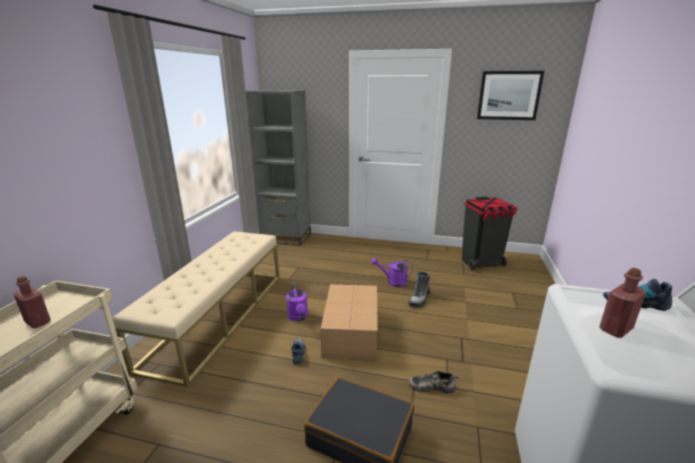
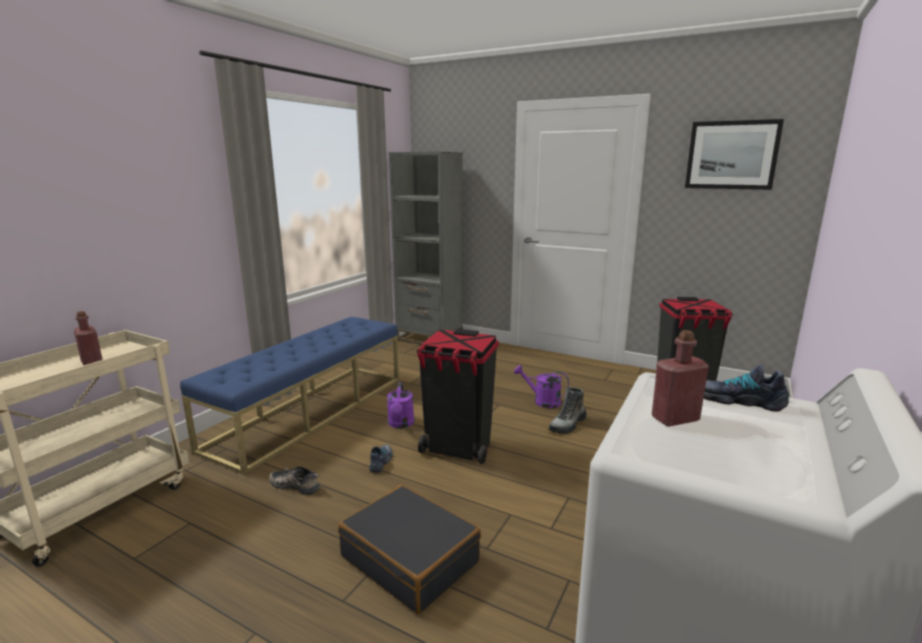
camera: 15 degrees right, 5 degrees down
beige bench [113,232,280,387] -> blue bench [180,317,399,475]
cardboard box [321,284,378,360] -> black trash can [417,329,499,464]
shoe [409,371,459,393] -> shoe moved to [269,466,320,495]

